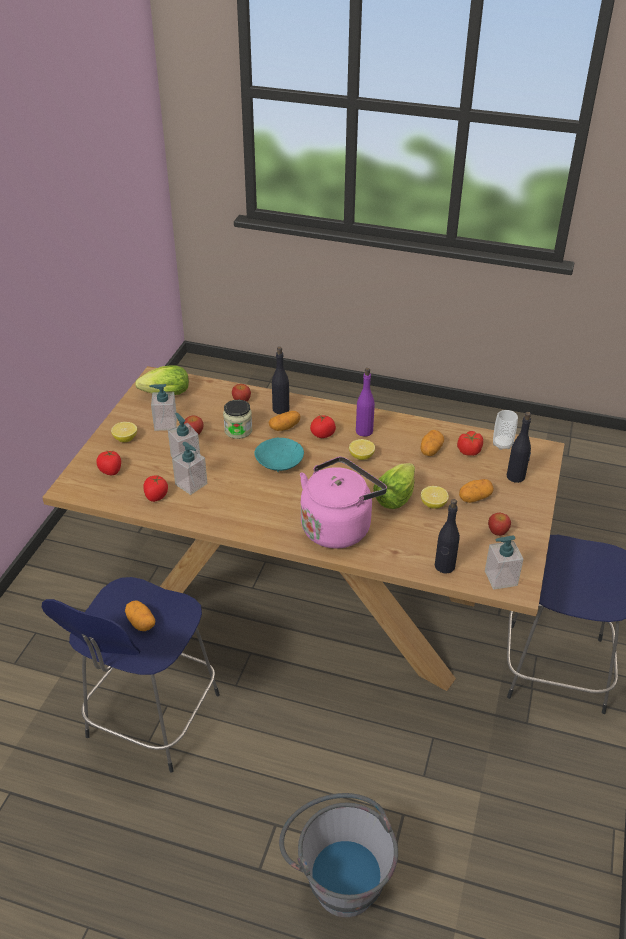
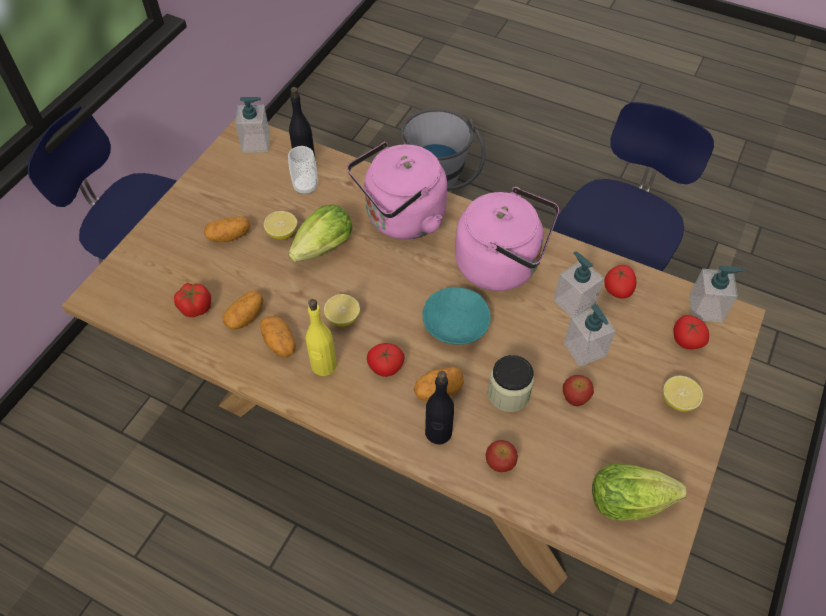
camera: 170 degrees left, 15 degrees up
potato [125,600,155,631] -> potato moved to [260,316,296,357]
soap dispenser [149,384,177,431] -> soap dispenser moved to [689,265,744,322]
purple bottle [356,368,375,436] -> yellow bottle [305,299,337,376]
apple [488,513,511,536] -> none
cup [493,410,518,450] -> cup moved to [288,146,318,194]
black bottle [507,412,531,483] -> none
none -> pink kettle [455,187,559,291]

